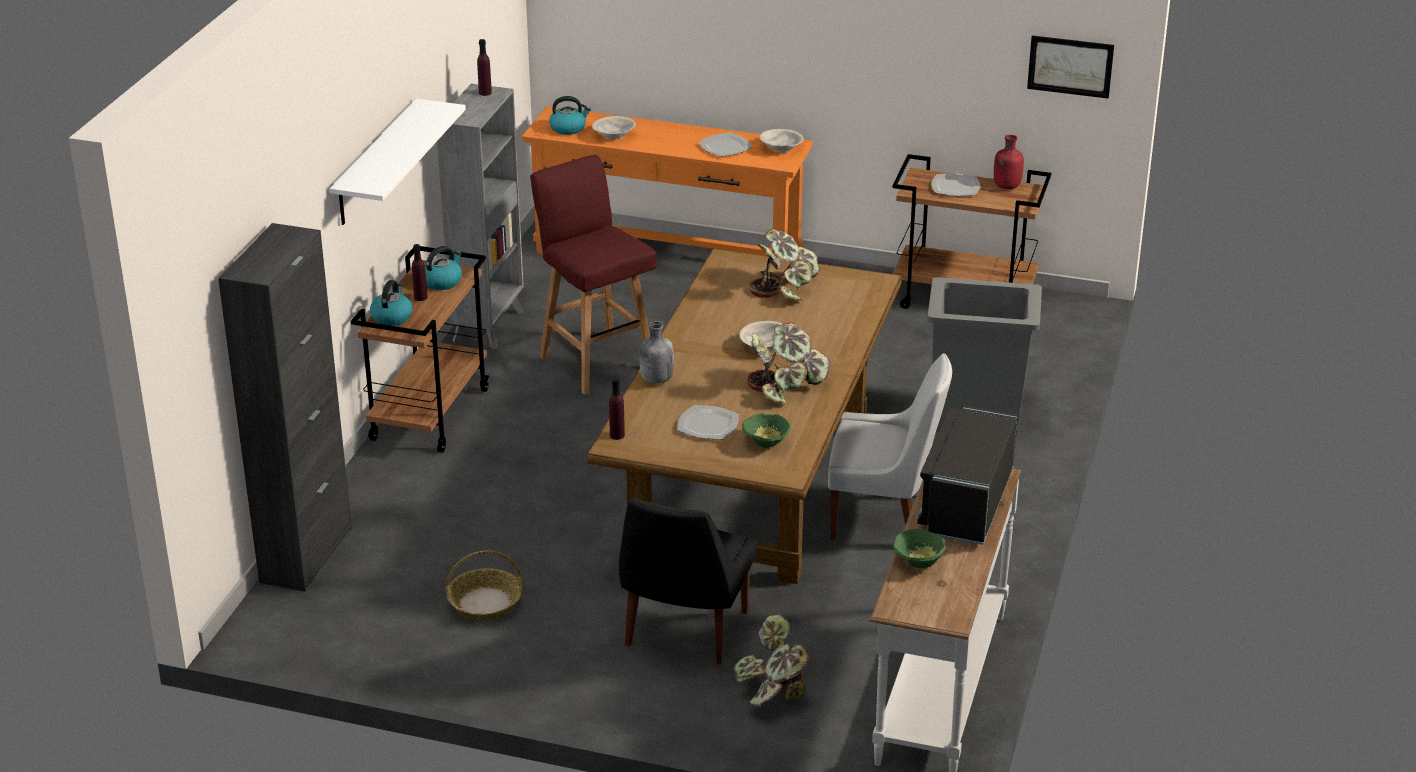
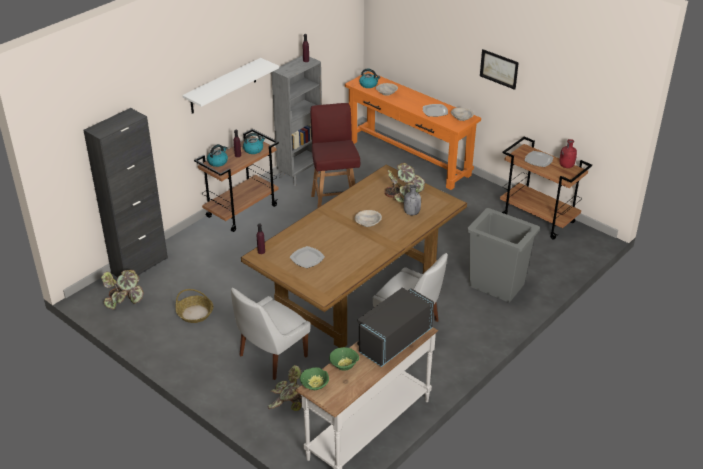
camera: 25 degrees right, 5 degrees up
black chair [619,498,757,665] -> white chair [231,288,311,380]
grey bottle [639,321,674,384] -> grey bottle moved to [404,184,421,215]
green bowl [742,413,791,448] -> green bowl moved to [300,367,329,390]
potted plant [746,322,830,404] -> potted plant moved to [101,270,144,309]
picture [1027,35,1114,99] -> picture moved to [480,49,519,90]

